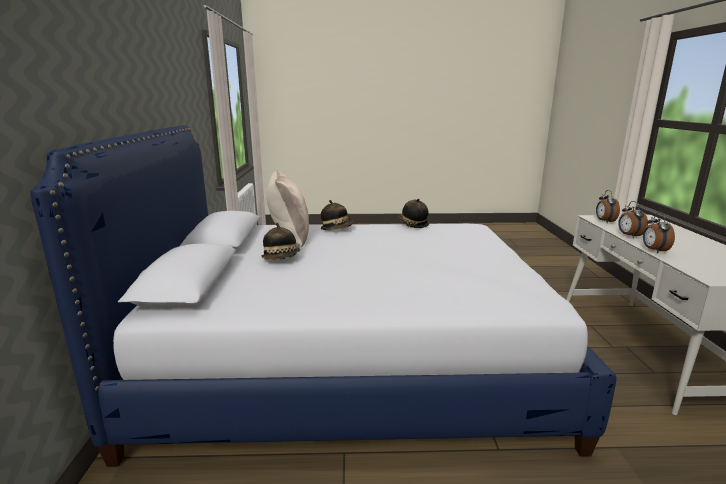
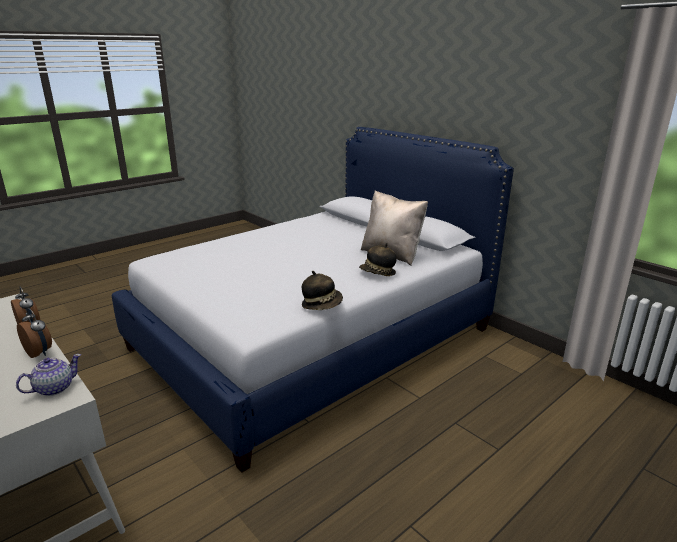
camera: 140 degrees right, 5 degrees up
hat [261,223,300,260] -> none
alarm clock [596,190,620,223] -> teapot [16,354,81,396]

